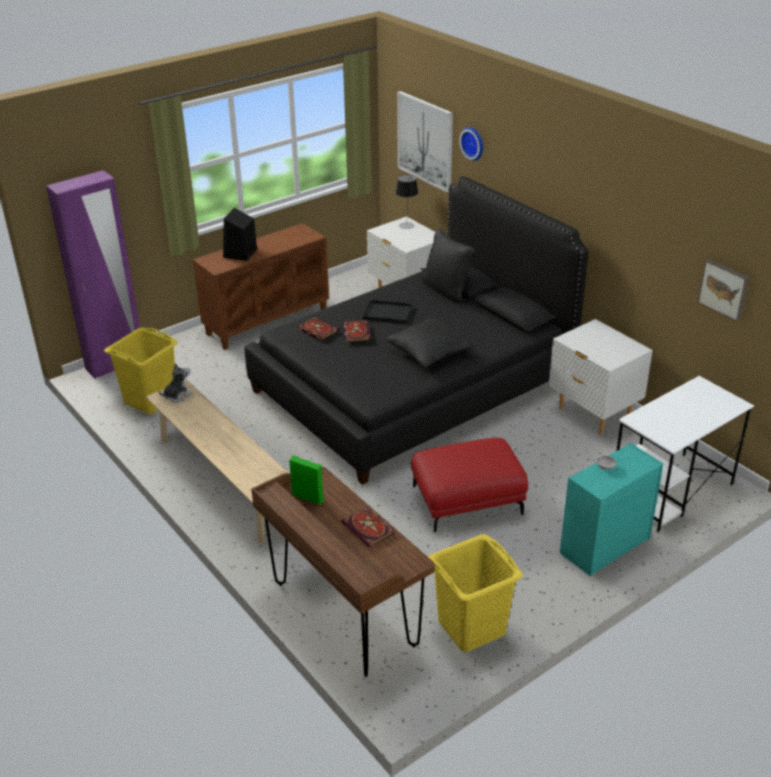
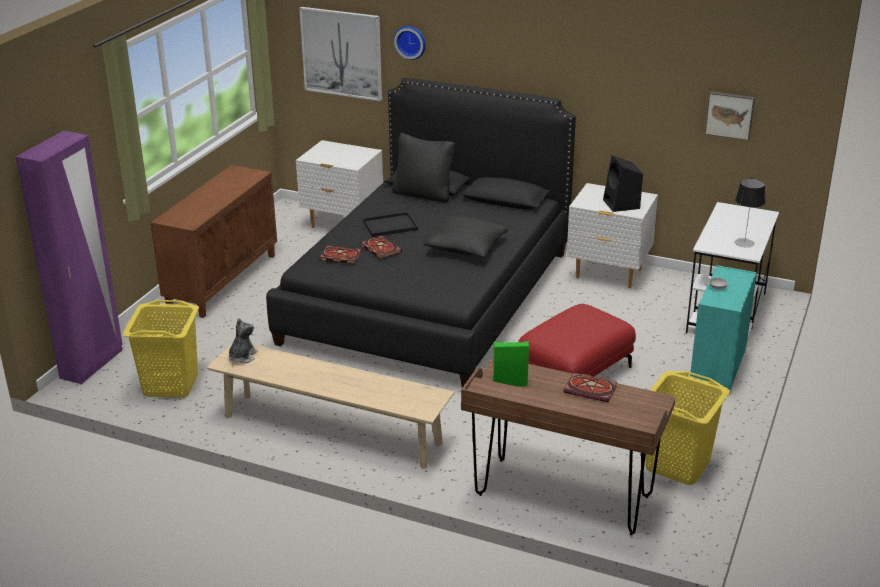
camera: 30 degrees left, 5 degrees down
black speaker [223,208,257,261] -> black speaker moved to [603,155,643,212]
table lamp [396,175,418,229] -> table lamp moved to [735,178,765,247]

